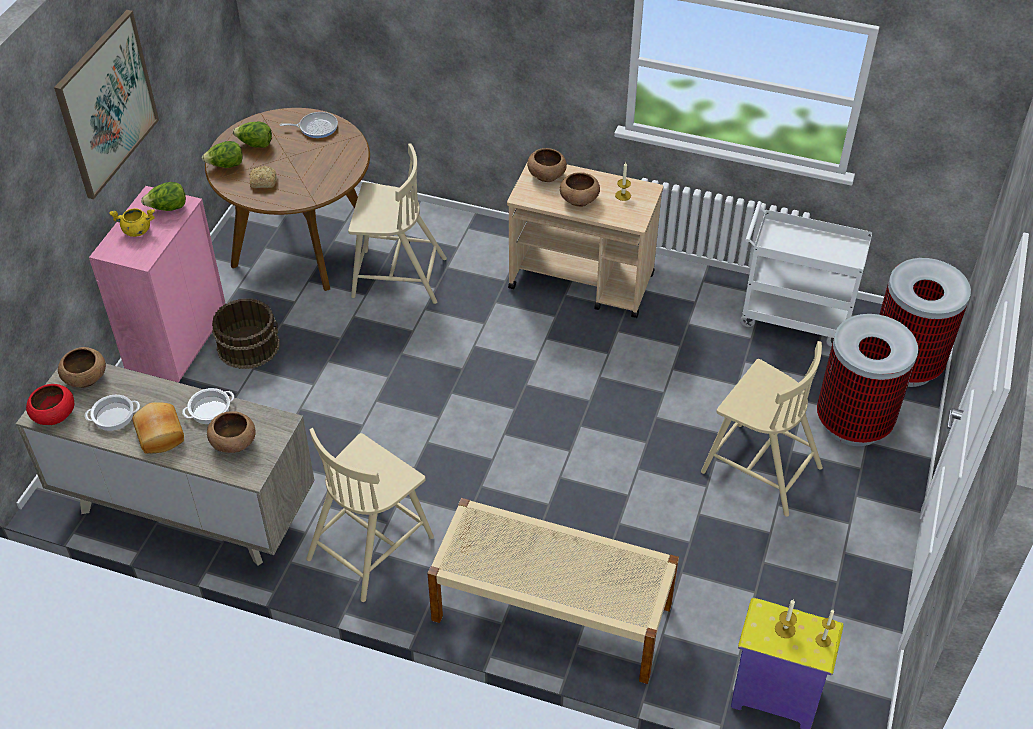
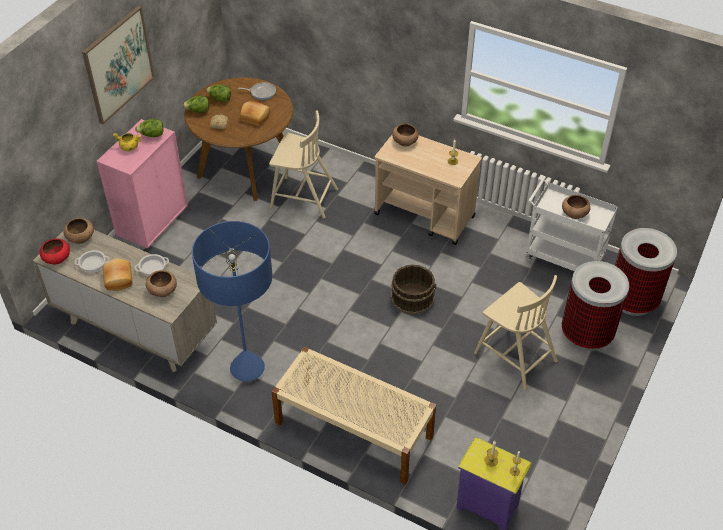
camera: 10 degrees right, 0 degrees up
brown bucket [212,299,280,369] -> brown bucket moved to [391,264,436,314]
beige chair [306,428,434,602] -> blue floor lamp [192,221,272,382]
brown bowl [560,172,600,207] -> brown bowl moved to [562,195,591,219]
none -> bread [240,101,270,126]

